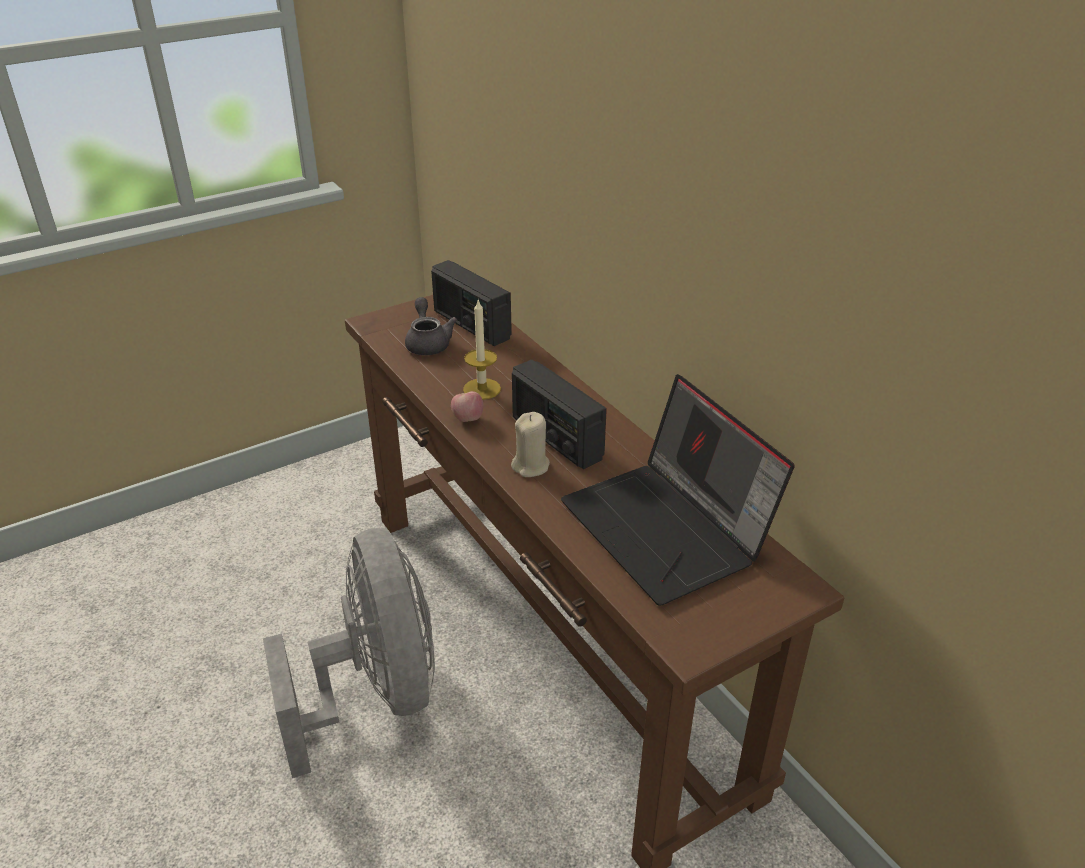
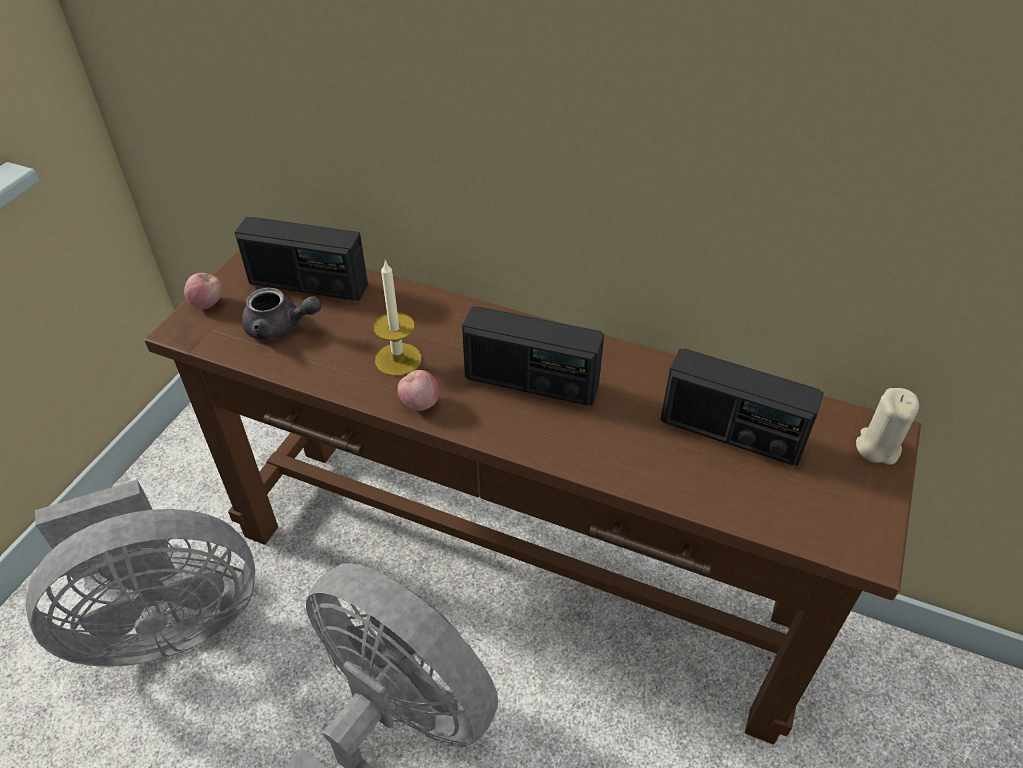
camera: 35 degrees left, 10 degrees up
grey teapot [405,297,457,355] -> grey teapot turned 150 degrees clockwise [242,288,321,340]
beige candle [511,412,550,477] -> beige candle moved to [856,388,919,465]
laptop [561,374,795,605] -> radio [660,348,824,465]
none -> grey fan [25,480,255,667]
none -> apple [184,273,223,309]

